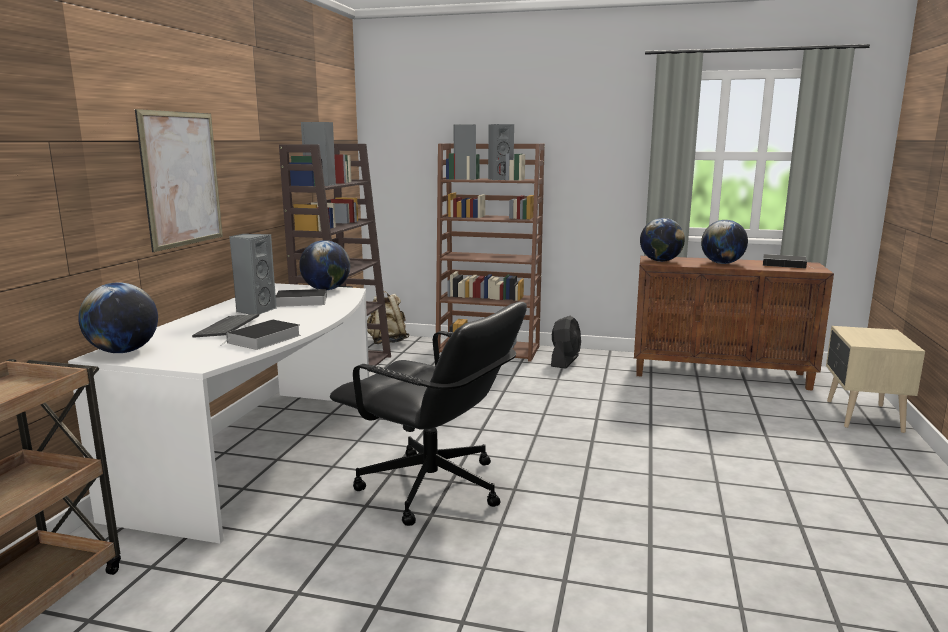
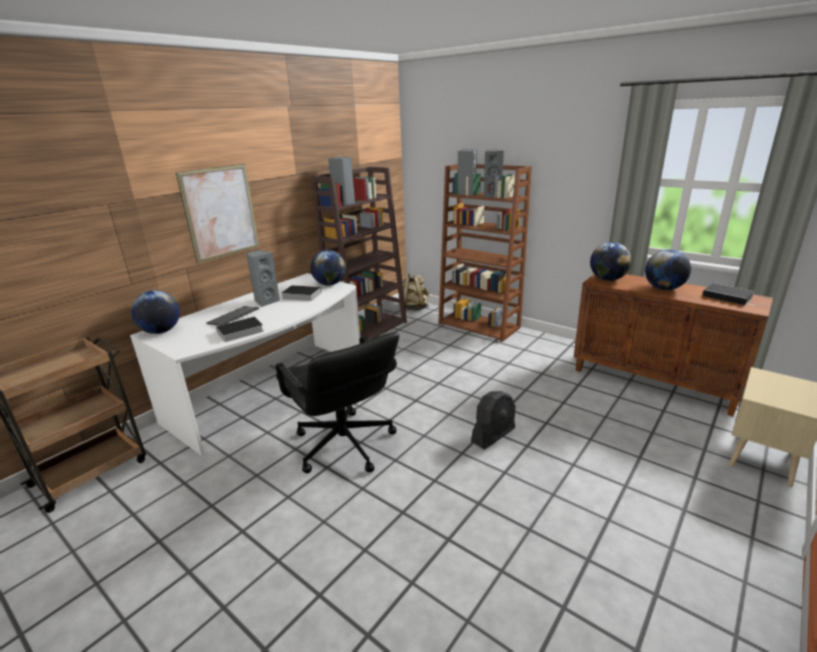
camera: 25 degrees right, 10 degrees up
black fan [551,316,581,369] -> black fan moved to [471,391,516,449]

